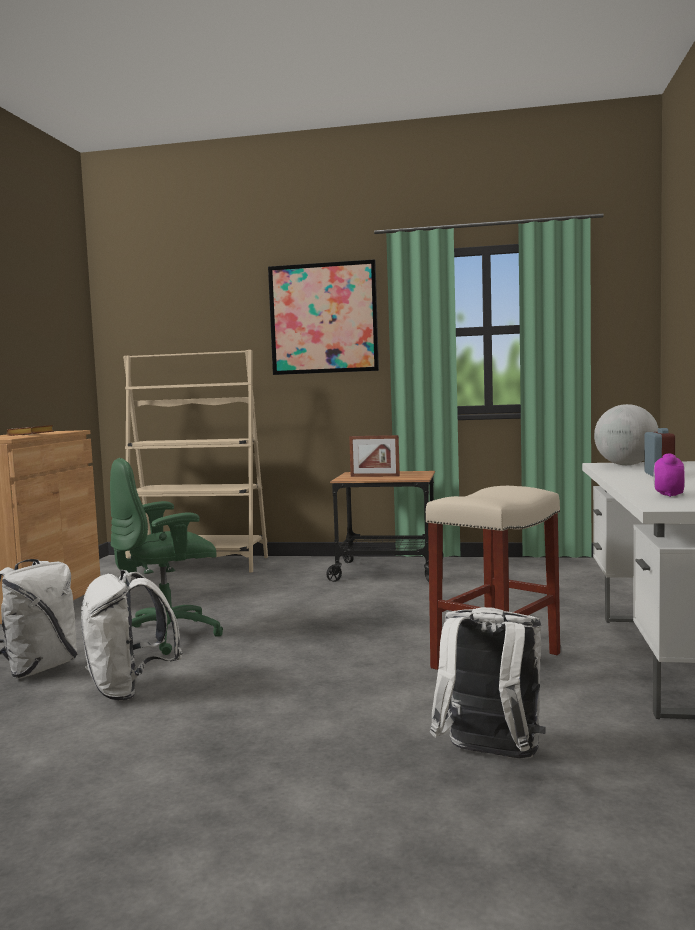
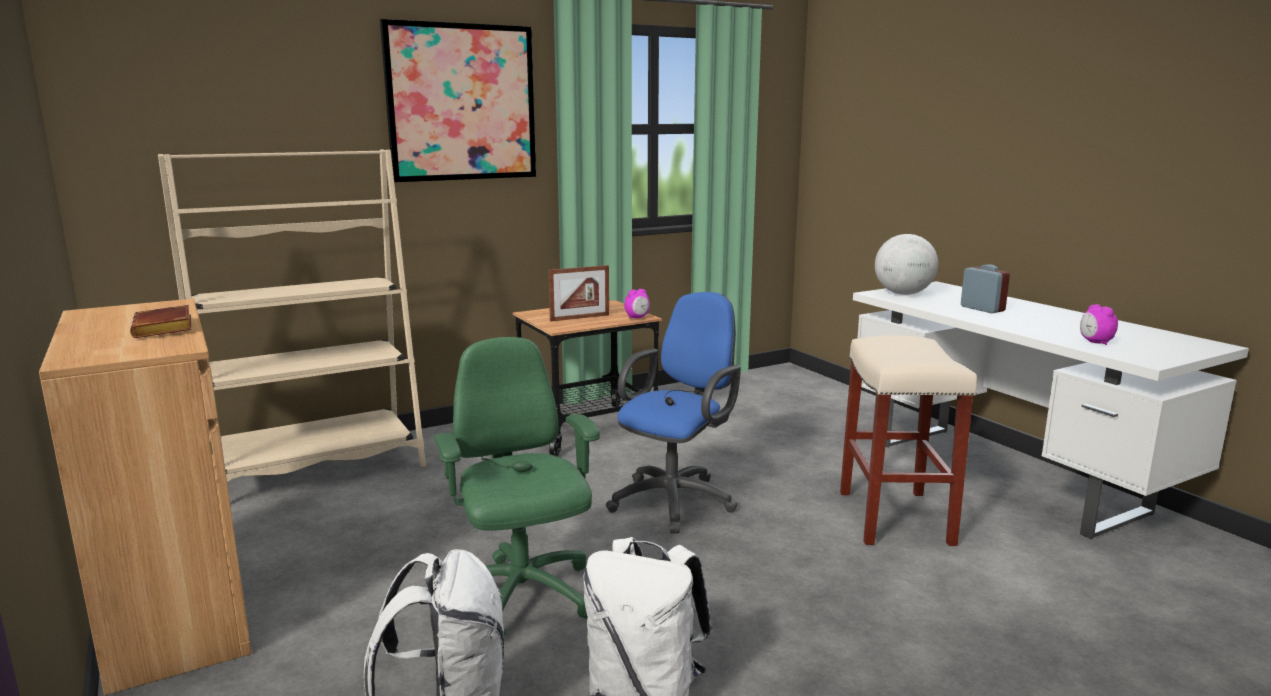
camera: 40 degrees left, 10 degrees up
green office chair [110,458,223,655] -> green office chair turned 135 degrees clockwise [434,337,600,637]
white backpack [430,607,546,759] -> none
none -> blue office chair [606,292,741,534]
none -> alarm clock [624,289,650,319]

